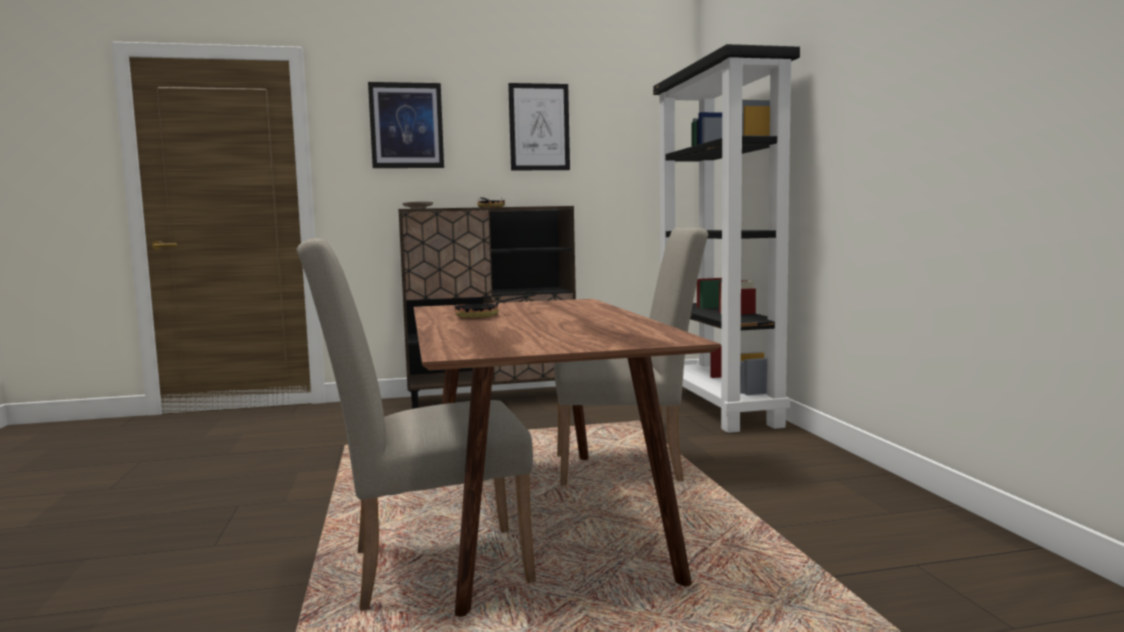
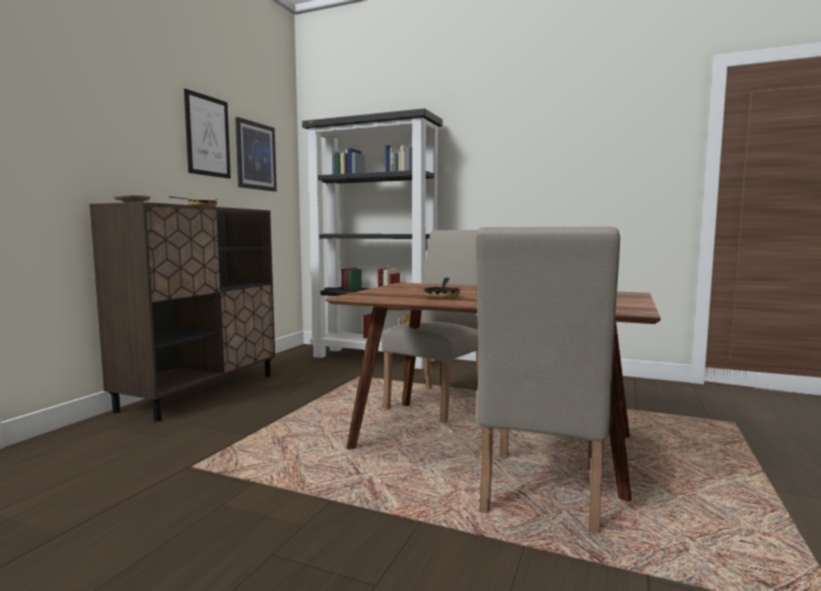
camera: 55 degrees left, 0 degrees up
picture [368,82,444,168] -> picture moved to [235,117,277,191]

